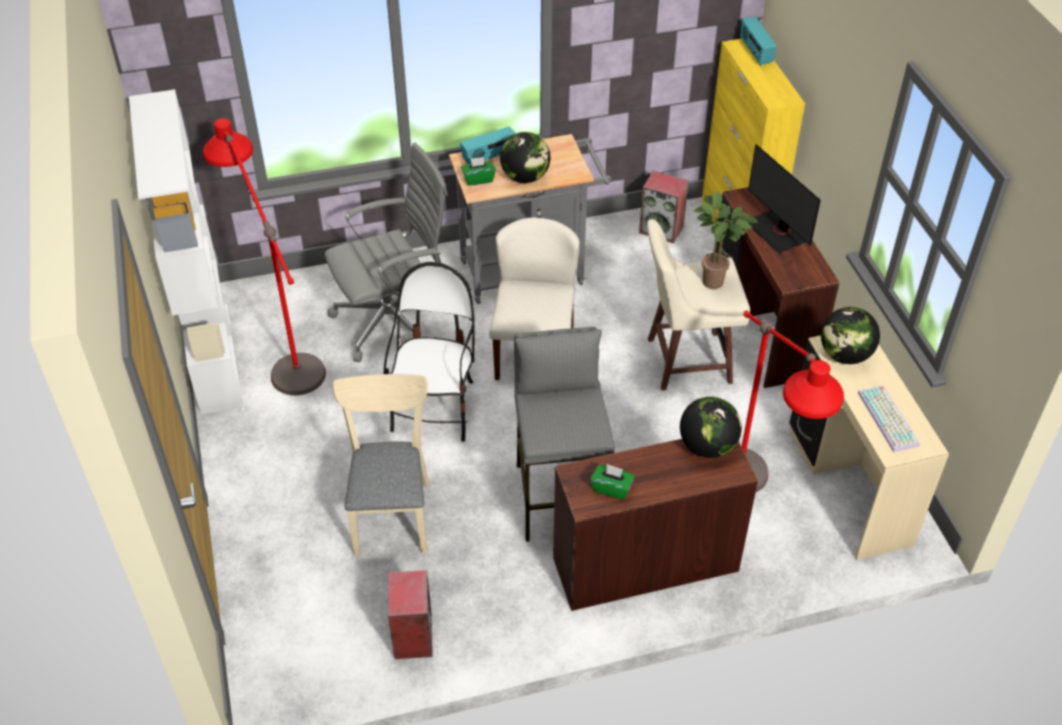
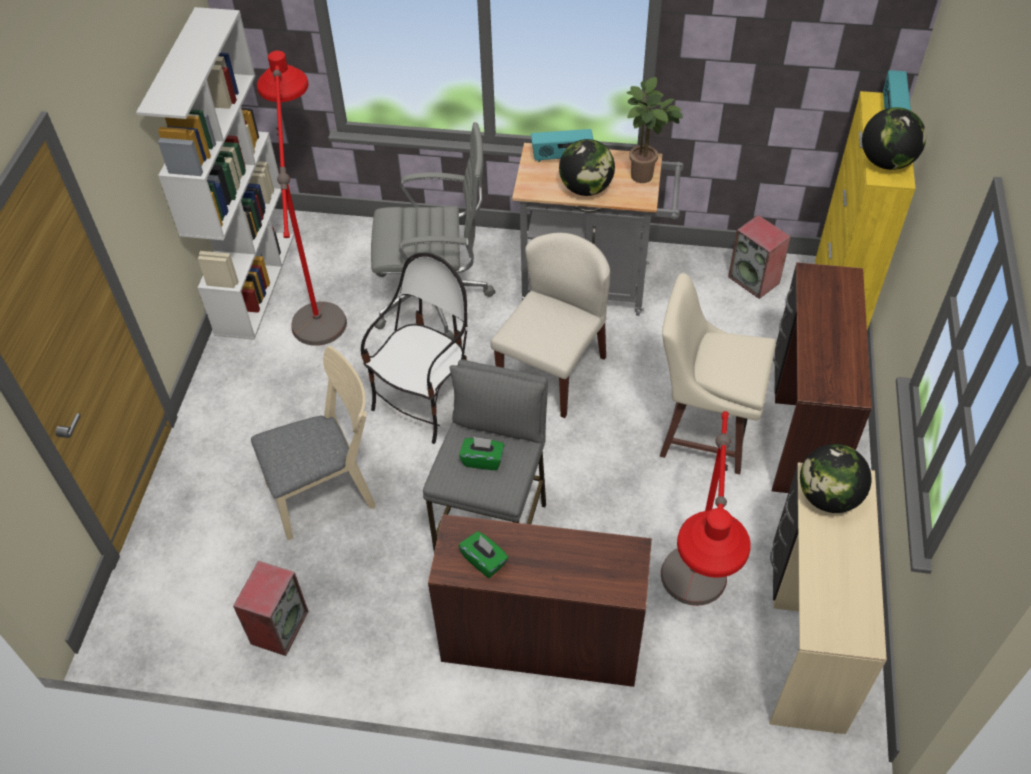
camera: 25 degrees right, 5 degrees up
beige chair [332,374,429,557] -> beige chair turned 45 degrees clockwise [251,346,375,540]
green tissue box [461,157,496,186] -> green tissue box moved to [459,437,504,470]
globe [680,396,742,458] -> globe moved to [862,107,926,170]
potted plant [694,191,758,289] -> potted plant moved to [627,77,683,183]
monitor [748,144,821,254] -> none
keyboard [858,386,920,452] -> none

